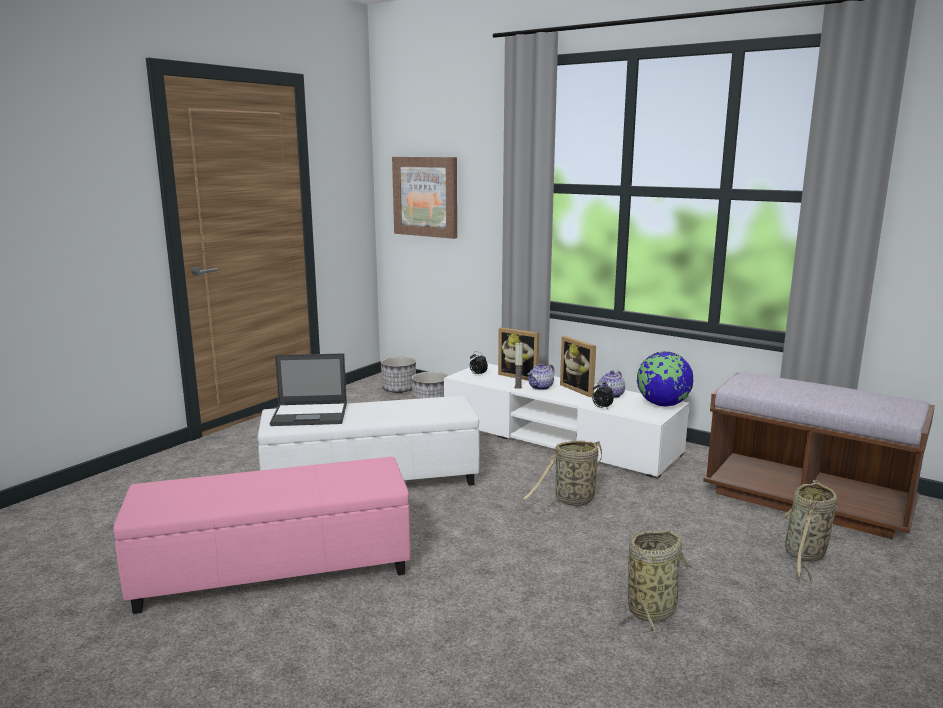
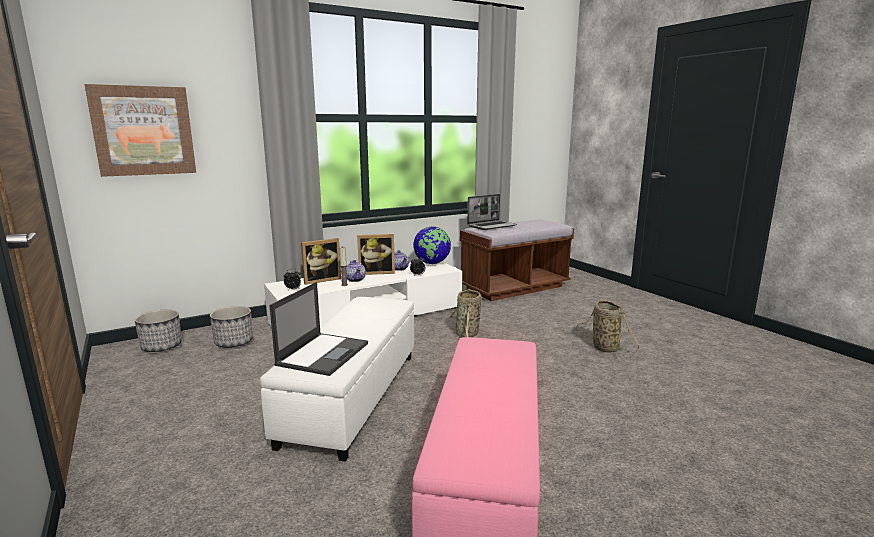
camera: 65 degrees left, 0 degrees up
basket [781,480,837,583] -> none
none -> laptop [467,194,517,230]

